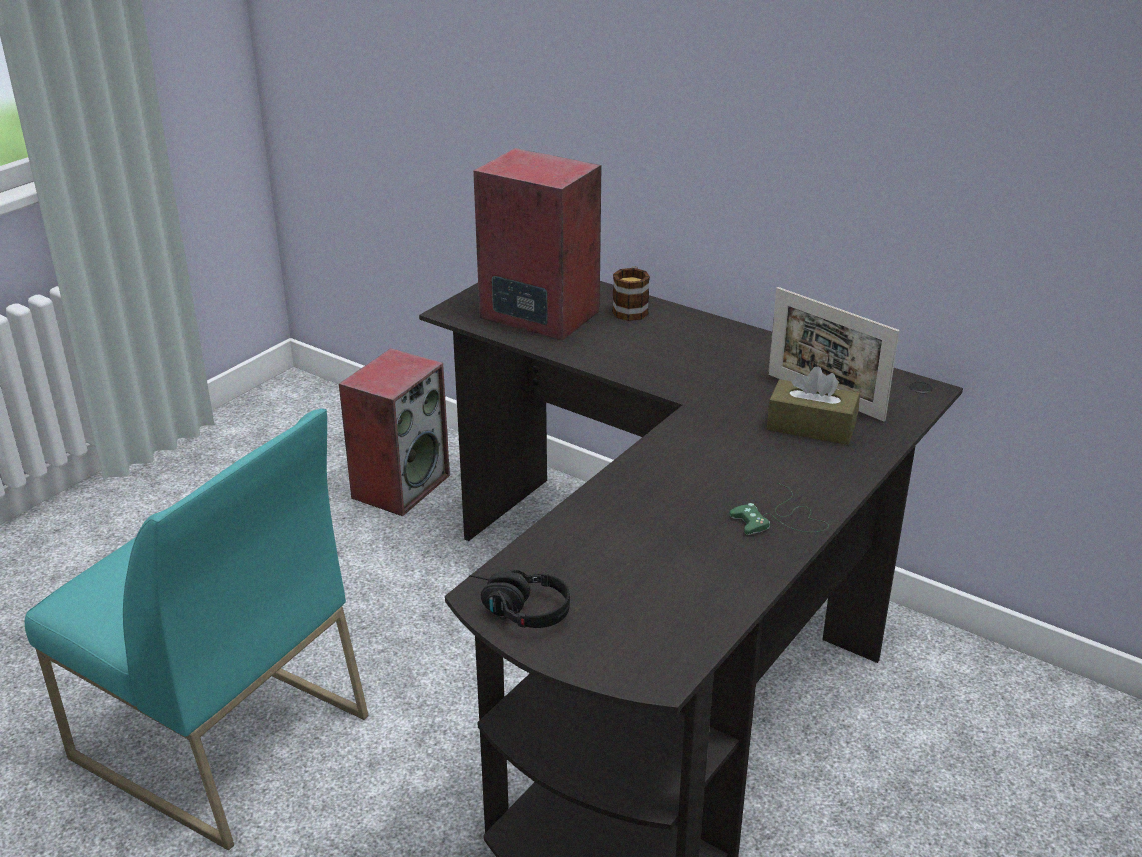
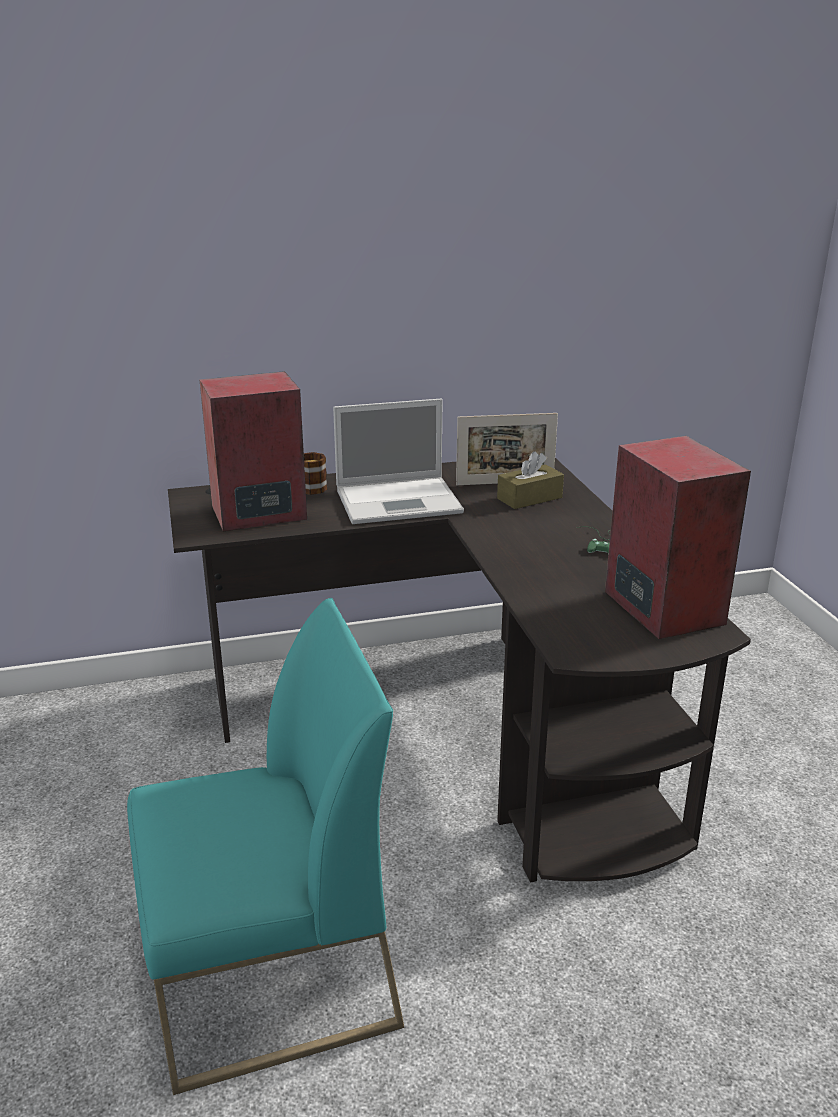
camera: 50 degrees left, 5 degrees down
speaker [339,348,450,516] -> speaker moved to [605,436,751,639]
black headphones [469,570,570,628] -> none
none -> laptop [333,399,464,524]

